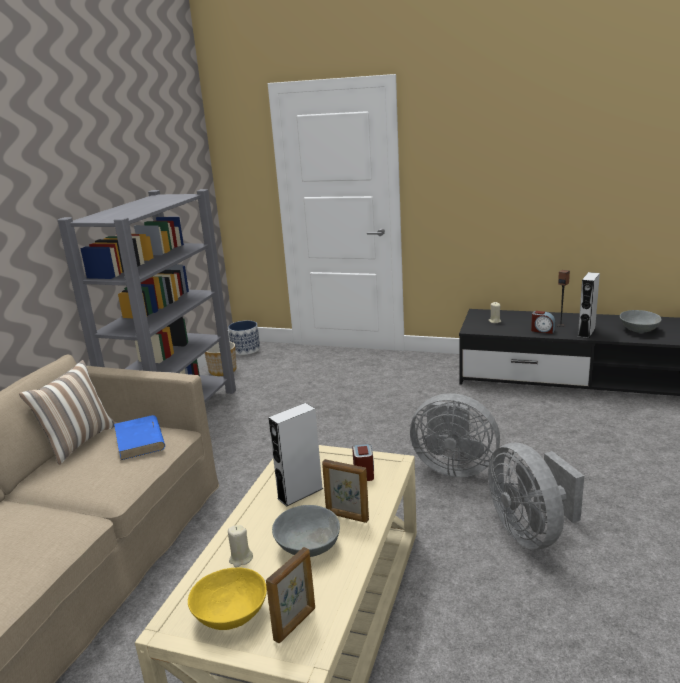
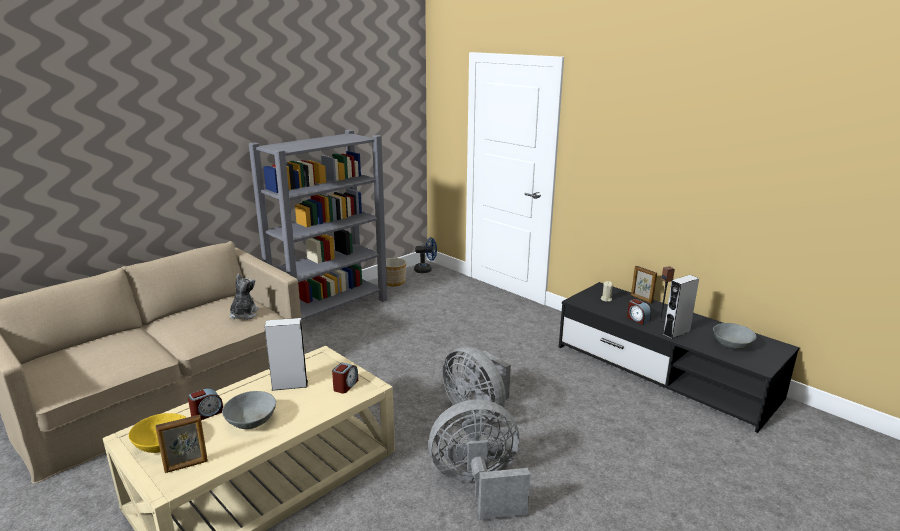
camera: 25 degrees right, 0 degrees up
pillow [19,360,115,465] -> none
blue book [114,415,165,460] -> plush toy [230,274,259,320]
planter [228,321,260,355] -> blue fan [414,237,437,273]
beige candle [228,525,253,568] -> alarm clock [188,388,223,420]
picture frame [322,459,369,523] -> picture frame moved to [631,266,657,304]
grey fan [488,443,584,549] -> grey fan turned 75 degrees clockwise [429,400,530,520]

